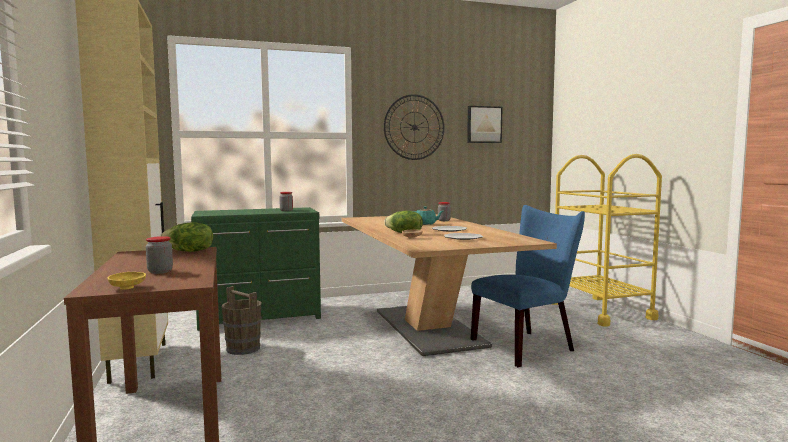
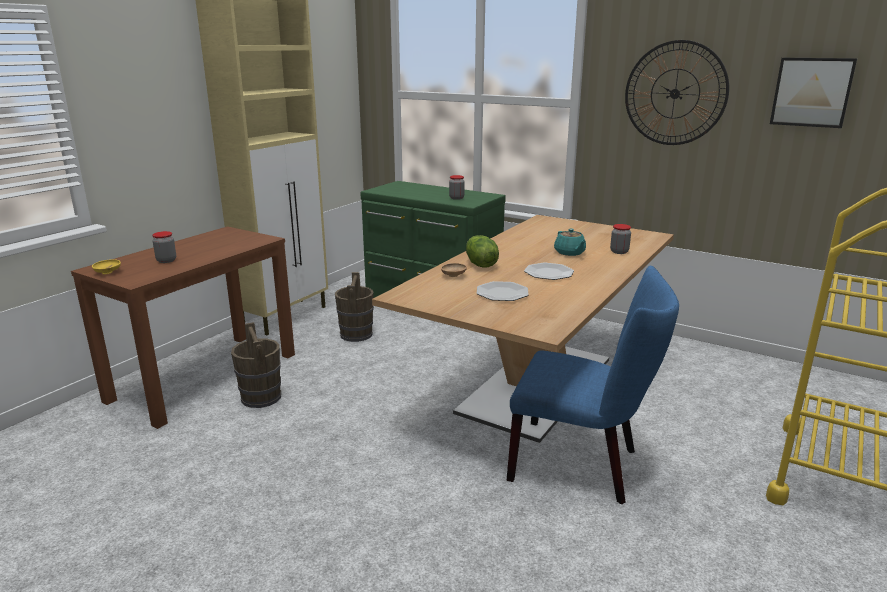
camera: 50 degrees right, 15 degrees up
lettuce [160,223,213,252] -> none
none -> brown bucket [231,322,281,408]

